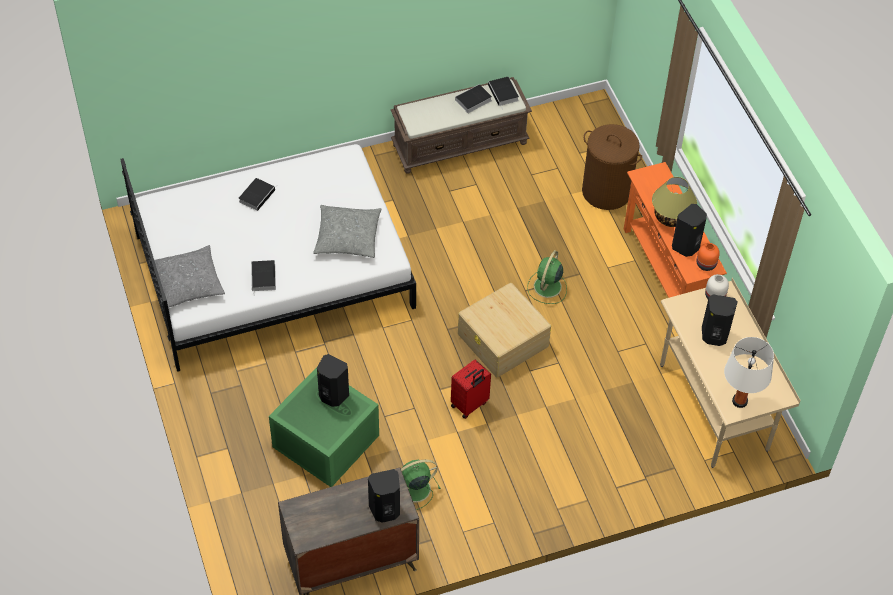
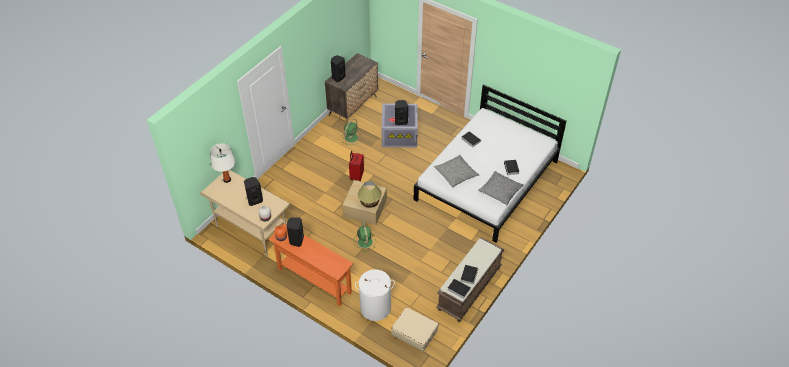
camera: 145 degrees right, 5 degrees down
grey pillow [149,245,225,308] -> grey pillow moved to [478,171,524,206]
green storage box [269,366,379,487] -> grey storage box [382,103,418,147]
brown laundry basket [582,124,642,210] -> white laundry basket [355,269,395,321]
table lamp [652,177,697,227] -> table lamp moved to [358,181,382,208]
none -> beige suitcase [391,307,439,351]

